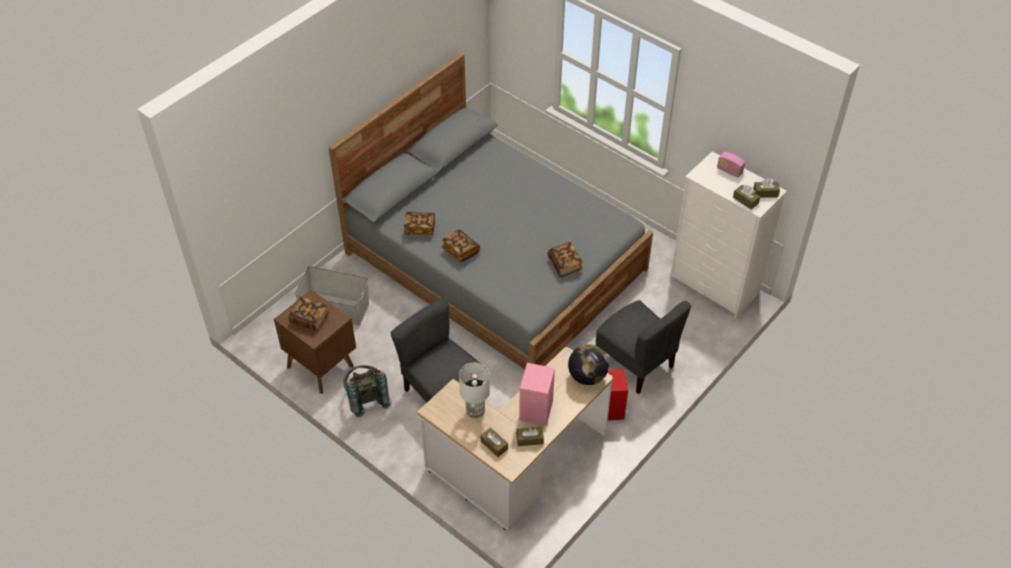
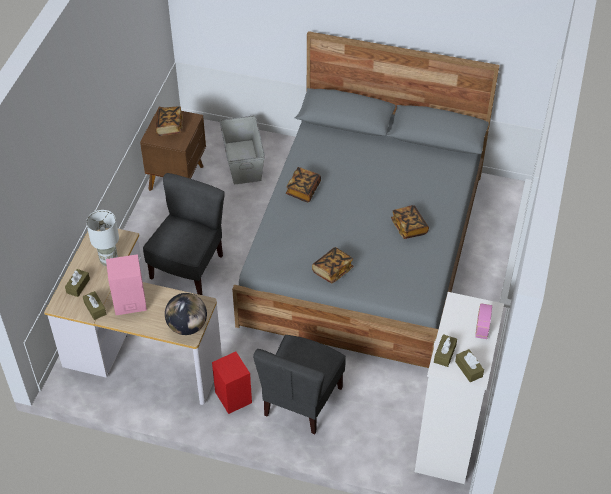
camera: 65 degrees right, 0 degrees up
grey backpack [343,365,392,417] -> none
book [404,212,435,236] -> book moved to [391,205,429,239]

